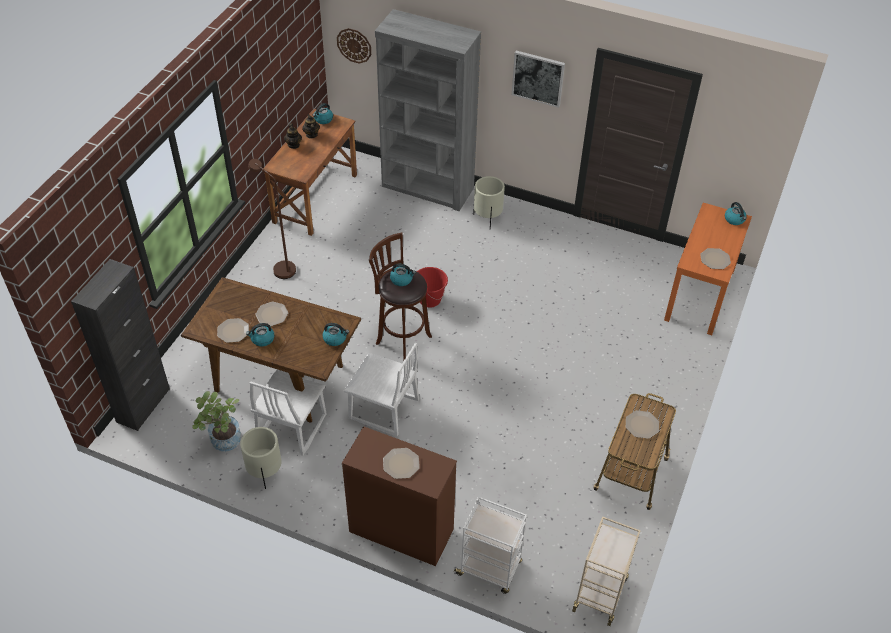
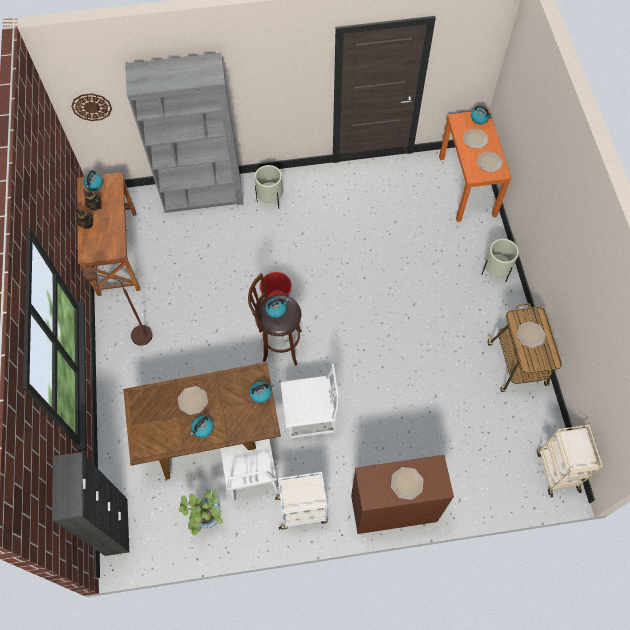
camera: 30 degrees left, 15 degrees up
plate [217,318,249,343] -> plate moved to [463,129,488,149]
beige planter [240,427,282,489] -> beige planter moved to [482,239,519,282]
white cart [453,497,527,594] -> white cart moved to [275,472,328,530]
picture [512,51,565,108] -> none

